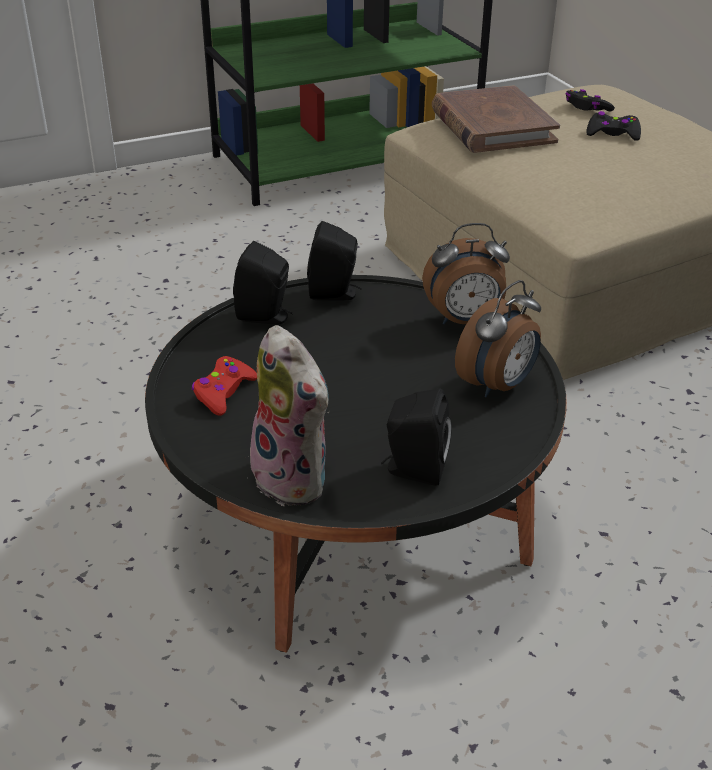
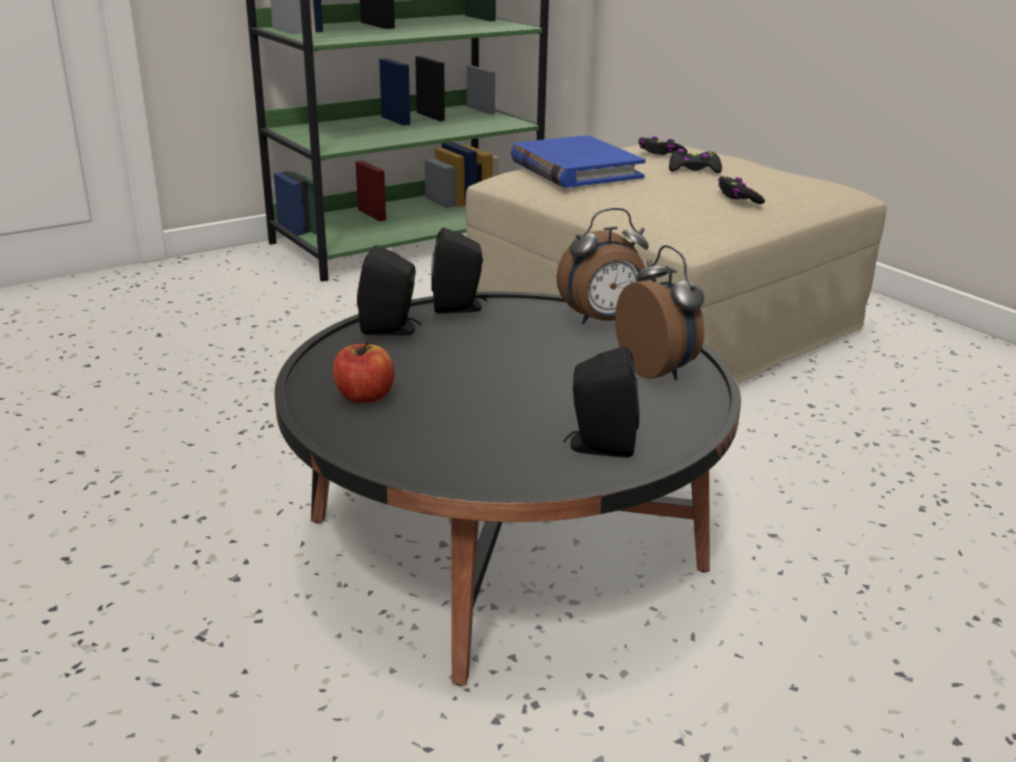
camera: 10 degrees left, 10 degrees down
red game controller [192,356,257,416] -> apple [333,341,394,403]
plush toy [250,325,329,506] -> none
brown book [432,85,560,153] -> blue book [511,135,646,188]
alarm clock [455,280,541,397] -> alarm clock turned 60 degrees counterclockwise [615,245,704,380]
none -> black game controller [718,176,765,204]

